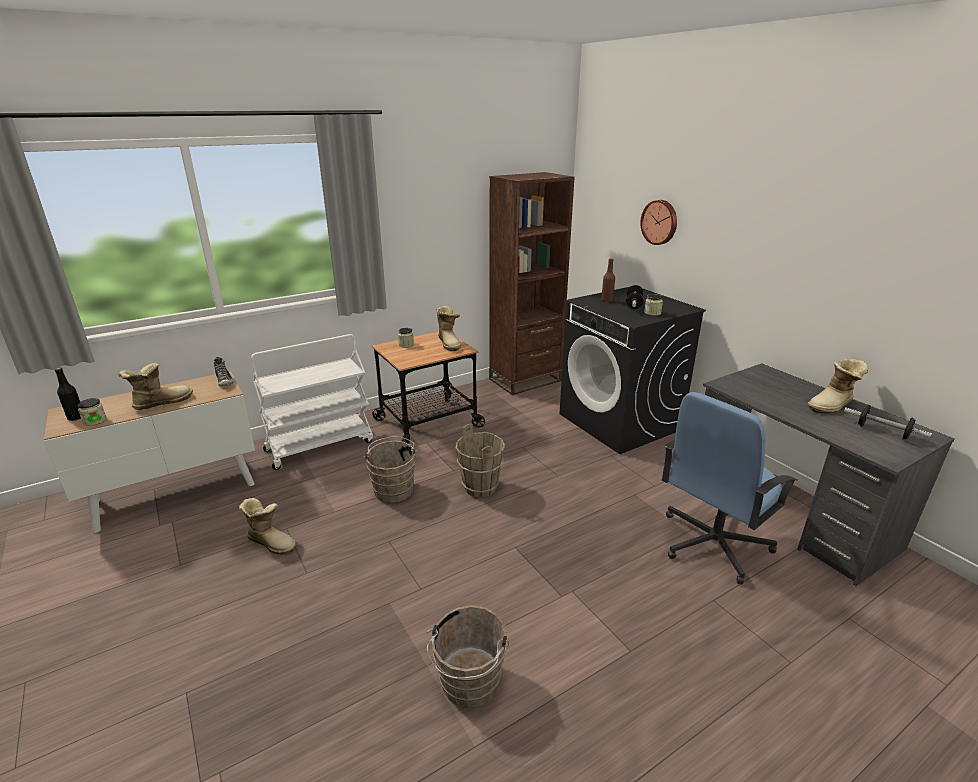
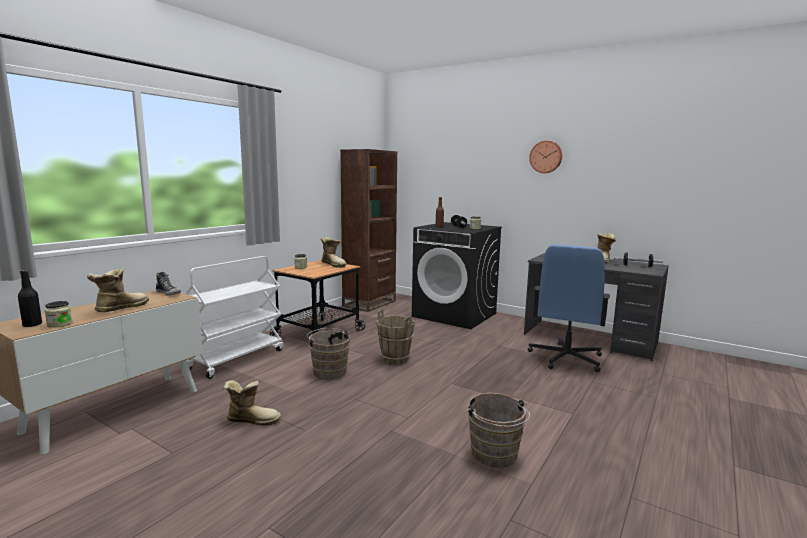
camera: 25 degrees left, 15 degrees down
wall clock [640,200,677,245] -> wall clock moved to [529,140,562,173]

